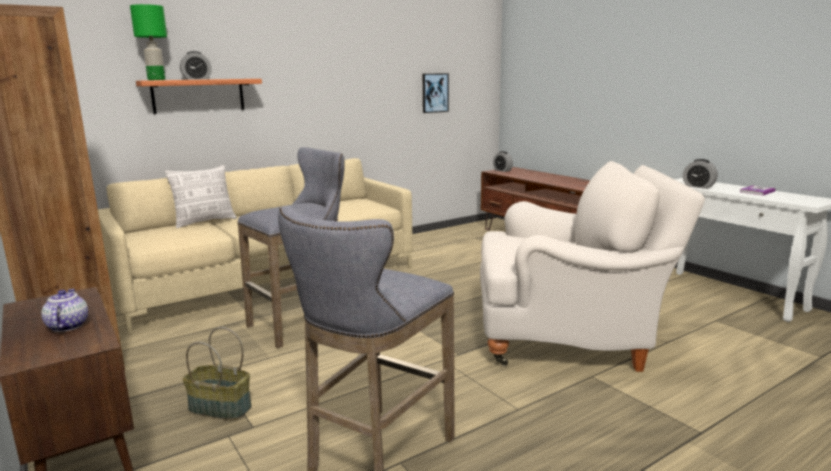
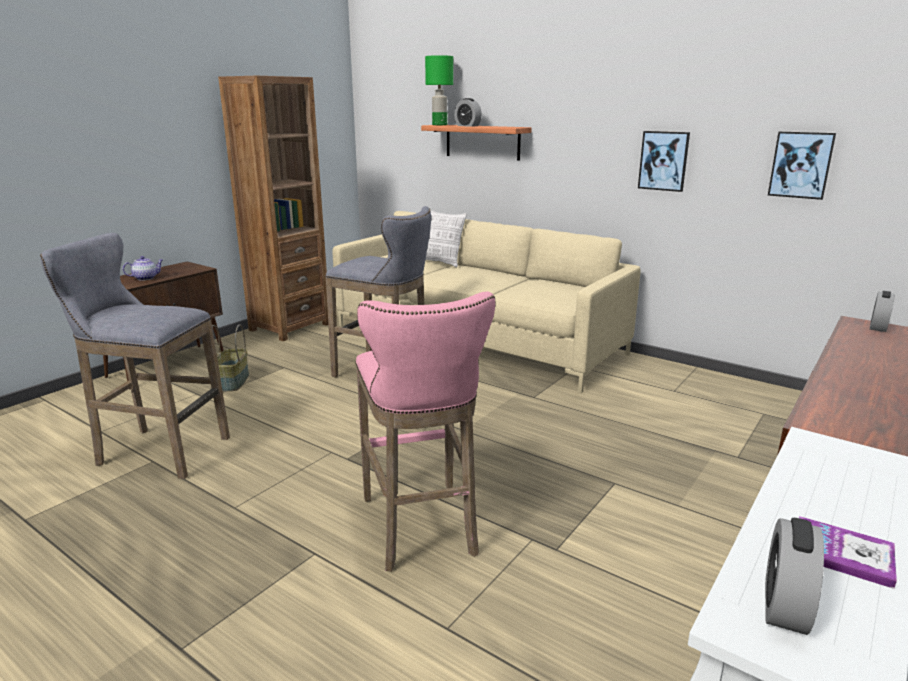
camera: 70 degrees right, 5 degrees up
white armchair [480,161,705,372] -> pink stool [355,292,495,572]
alarm clock [683,159,718,189] -> alarm clock moved to [765,518,824,635]
none -> picture [638,131,690,192]

